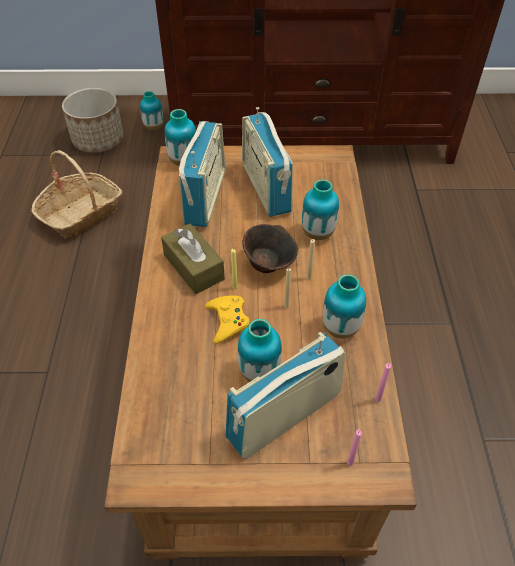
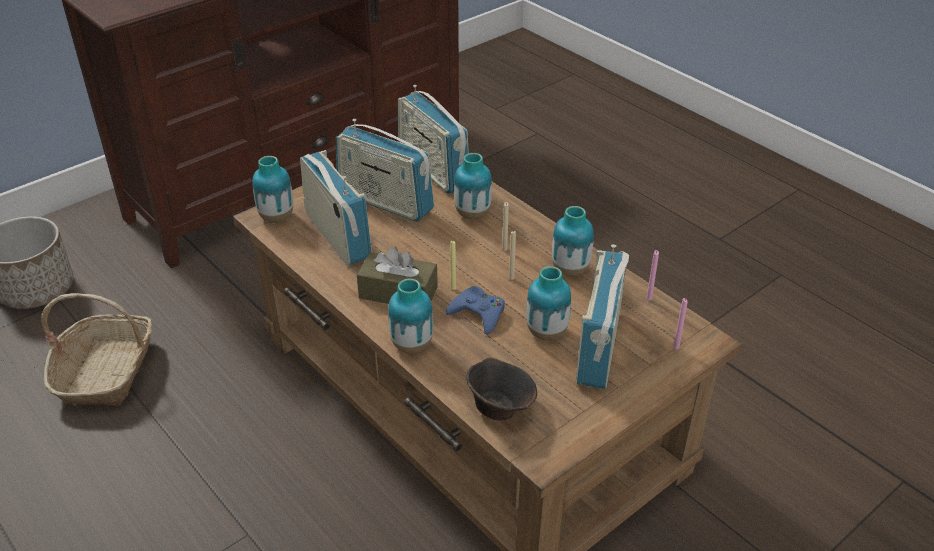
camera: 40 degrees left, 10 degrees down
vase [140,91,163,131] -> vase moved to [388,278,433,354]
yellow game controller [205,295,250,344] -> blue game controller [446,286,505,335]
brown bowl [242,224,298,273] -> brown bowl moved to [466,357,537,421]
none -> radio [398,85,469,194]

